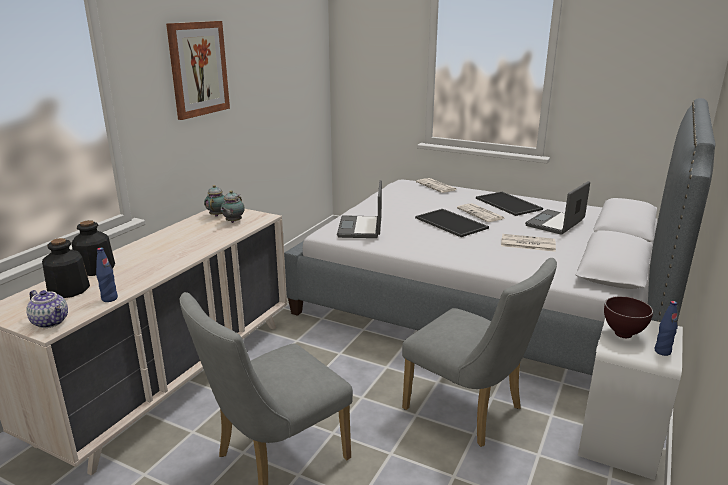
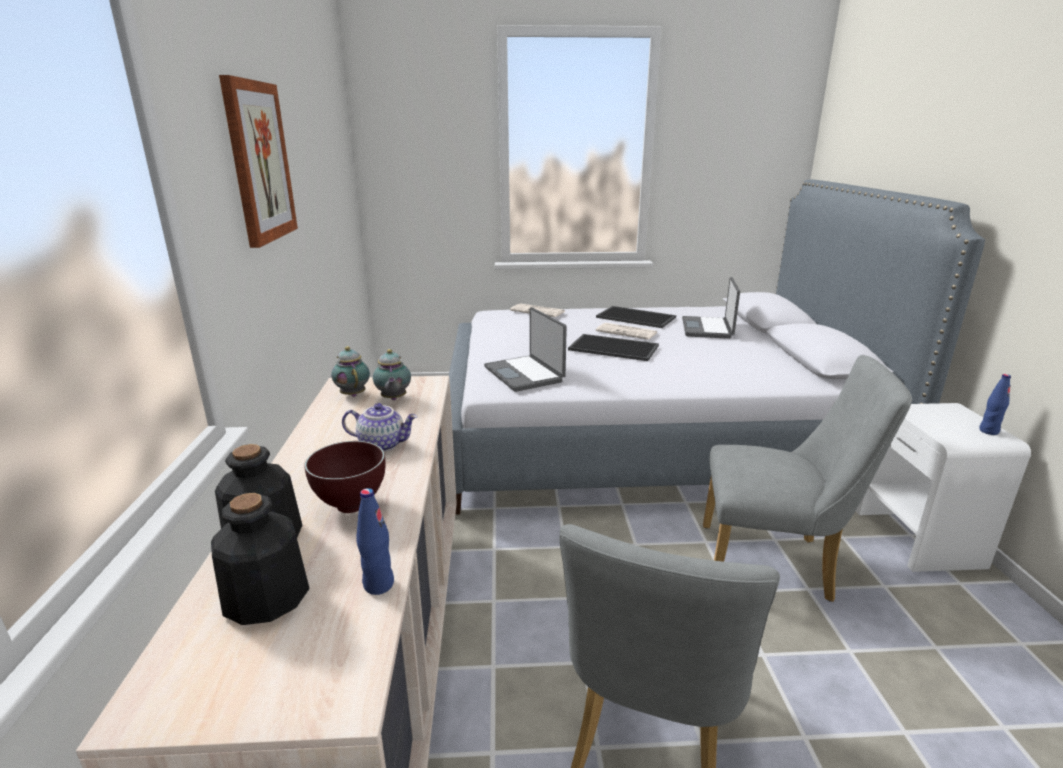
camera: 30 degrees left, 0 degrees up
teapot [26,290,68,328] -> teapot moved to [342,403,417,452]
newspaper [501,234,556,252] -> none
brown bowl [604,296,653,338] -> brown bowl moved to [304,441,385,513]

